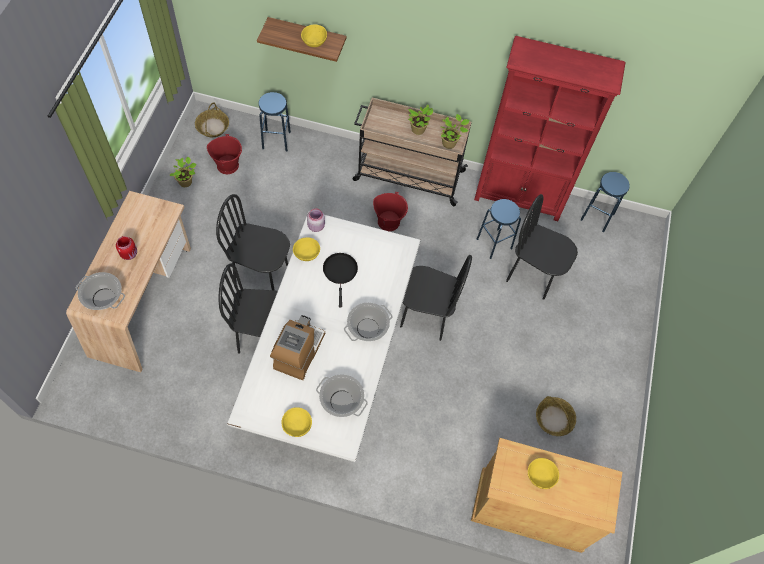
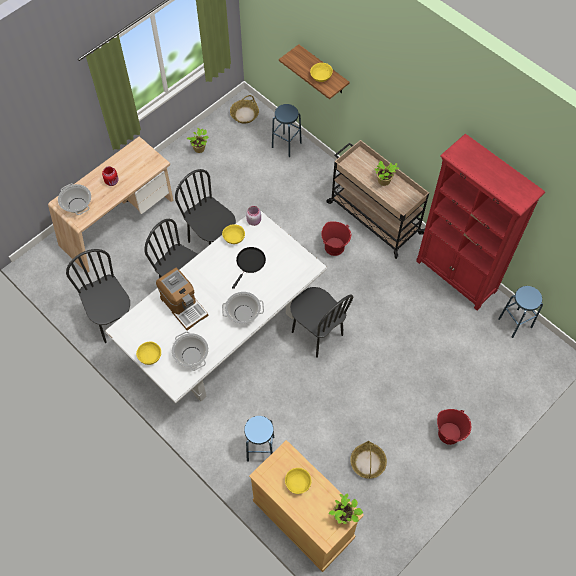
camera: 35 degrees right, 0 degrees up
red bucket [207,134,242,174] -> red bucket moved to [437,409,471,445]
coffee machine [270,315,325,380] -> coffee machine turned 90 degrees clockwise [156,267,208,330]
potted plant [441,114,470,149] -> potted plant moved to [329,493,363,524]
blue stool [476,199,521,259] -> blue stool moved to [244,416,274,462]
black chair [506,194,578,300] -> black chair moved to [66,249,130,343]

